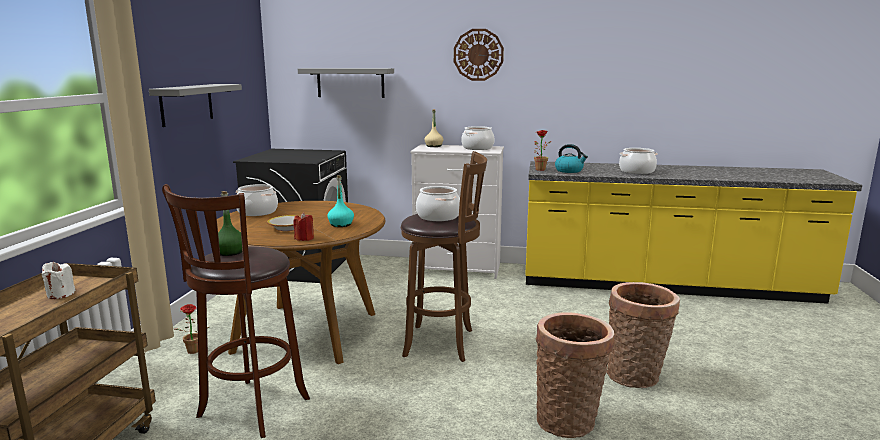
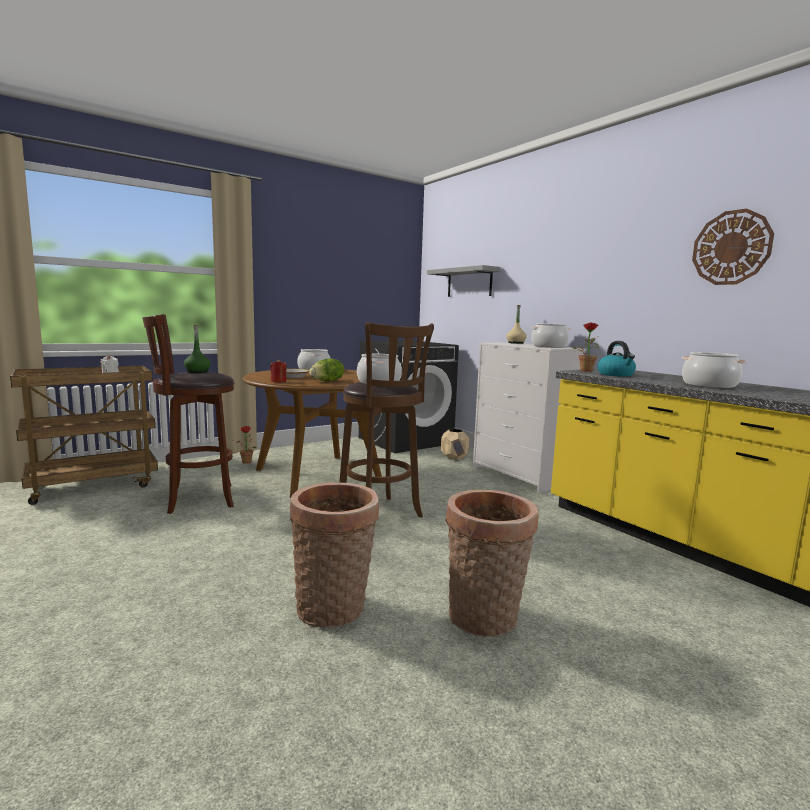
camera: 45 degrees right, 5 degrees down
grey shelf [149,84,242,127] -> none
turquoise bottle [327,175,354,227] -> lettuce [309,359,344,381]
wall clock [454,29,504,81] -> wall clock moved to [692,209,774,285]
none -> beige planter [441,429,469,460]

